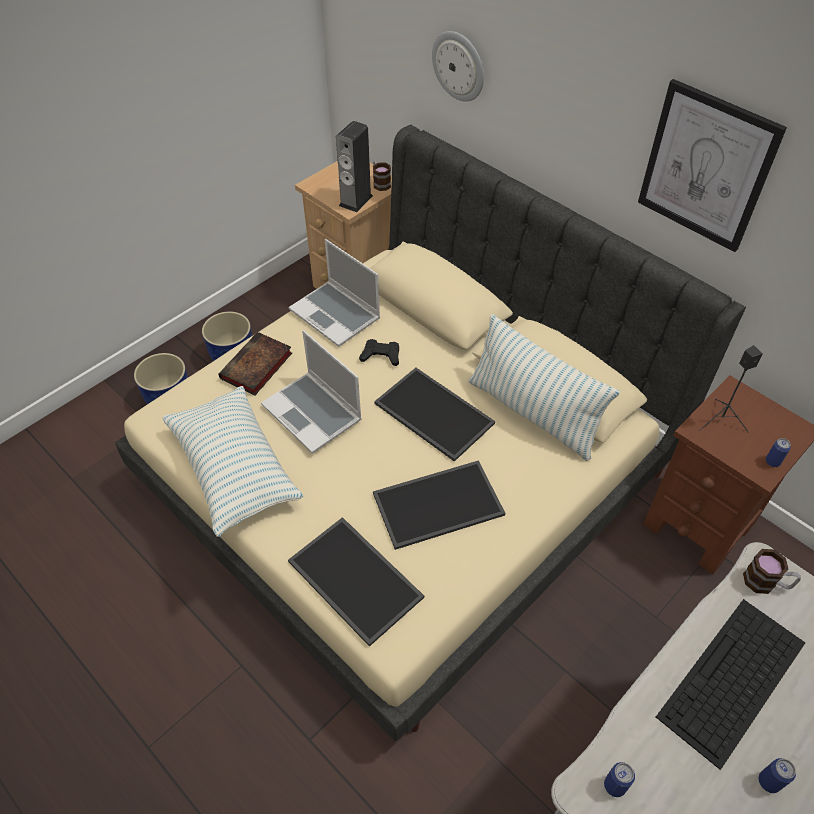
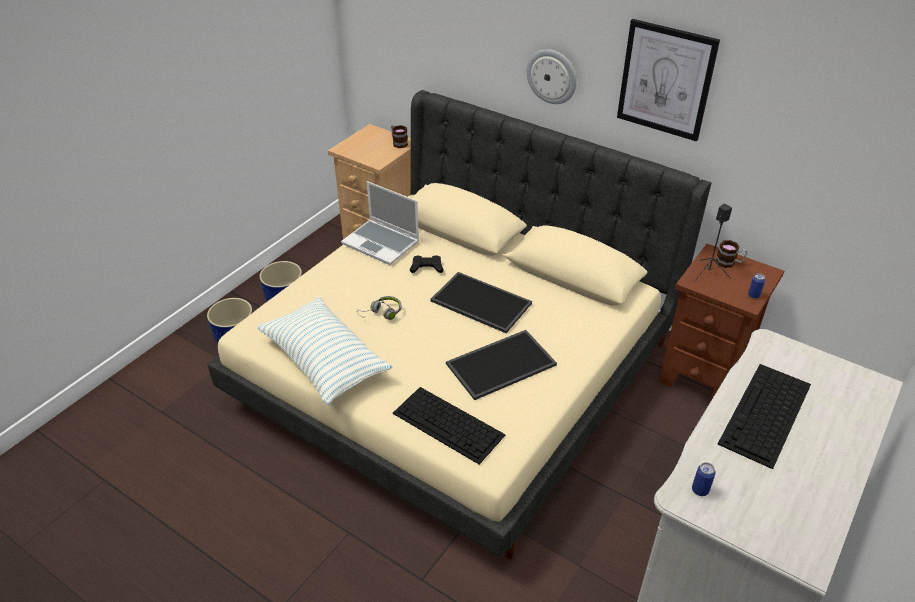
camera: 10 degrees left, 10 degrees down
book [219,332,292,395] -> none
laptop [261,330,362,454] -> grey headphones [357,296,402,320]
tray [288,517,424,647] -> keyboard [393,387,506,465]
speaker [336,121,373,212] -> none
wall clock [432,31,484,102] -> wall clock moved to [527,49,577,104]
pillow [468,314,620,461] -> none
mug [743,549,801,594] -> mug moved to [716,240,747,268]
can [759,758,796,793] -> none

